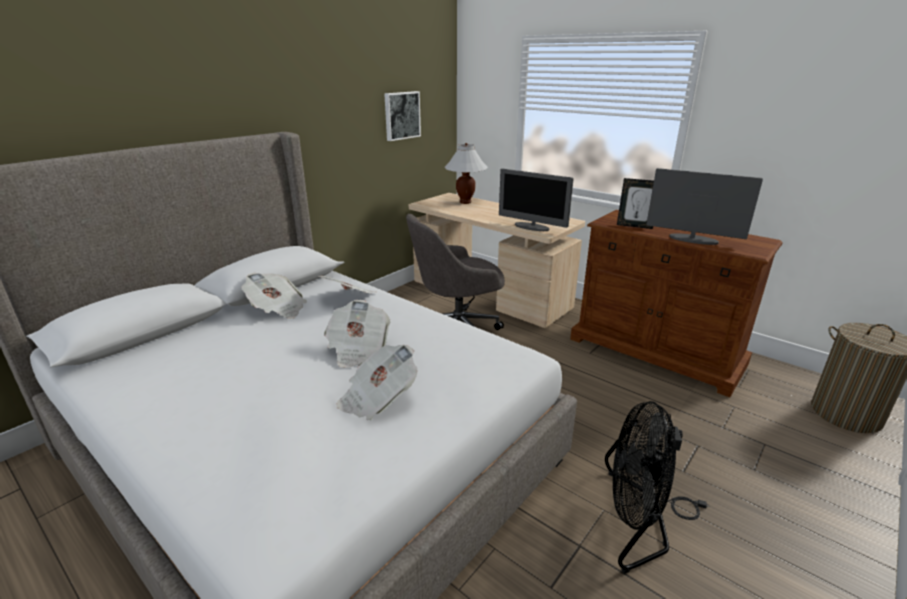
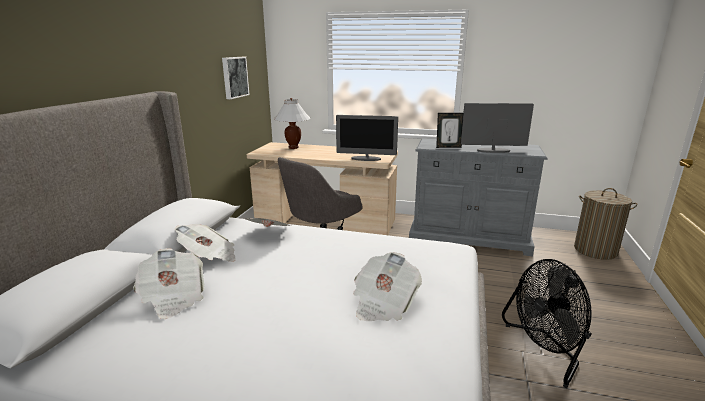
camera: 25 degrees left, 5 degrees down
newspaper [324,300,391,368] -> newspaper moved to [133,248,204,319]
brown dresser [570,210,783,397] -> grey dresser [409,139,548,256]

